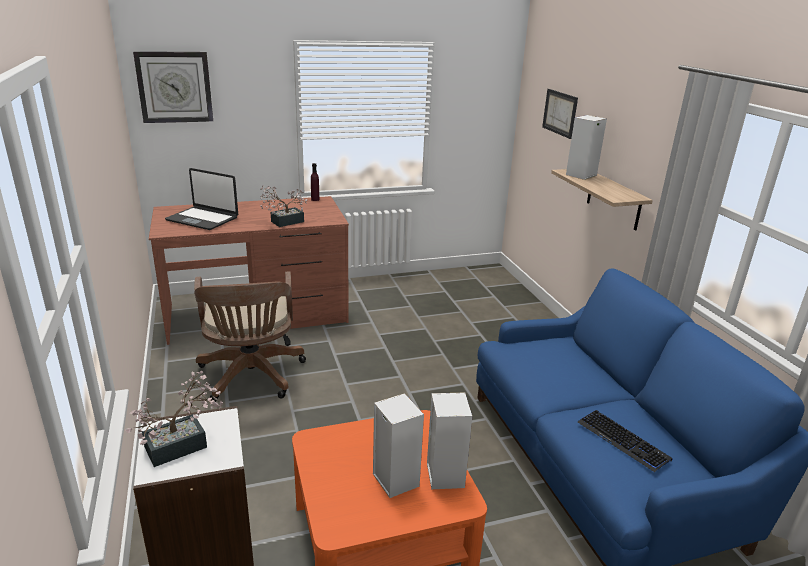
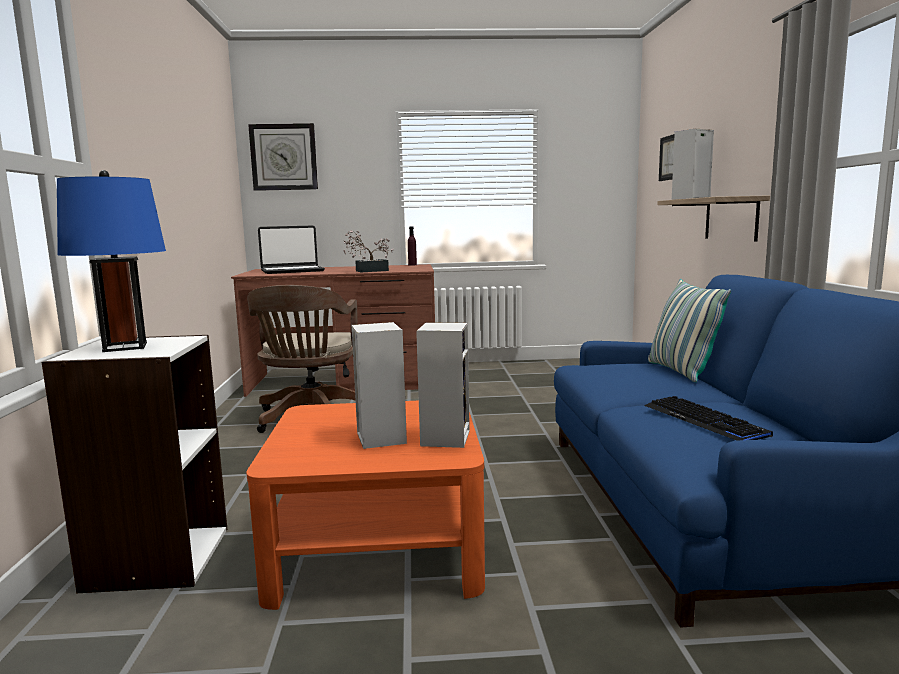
camera: 15 degrees right, 15 degrees down
potted plant [125,370,223,467] -> blue table lamp [57,170,166,352]
laptop [165,168,238,230] -> laptop turned 60 degrees counterclockwise [258,225,325,274]
none -> pillow [648,279,731,382]

